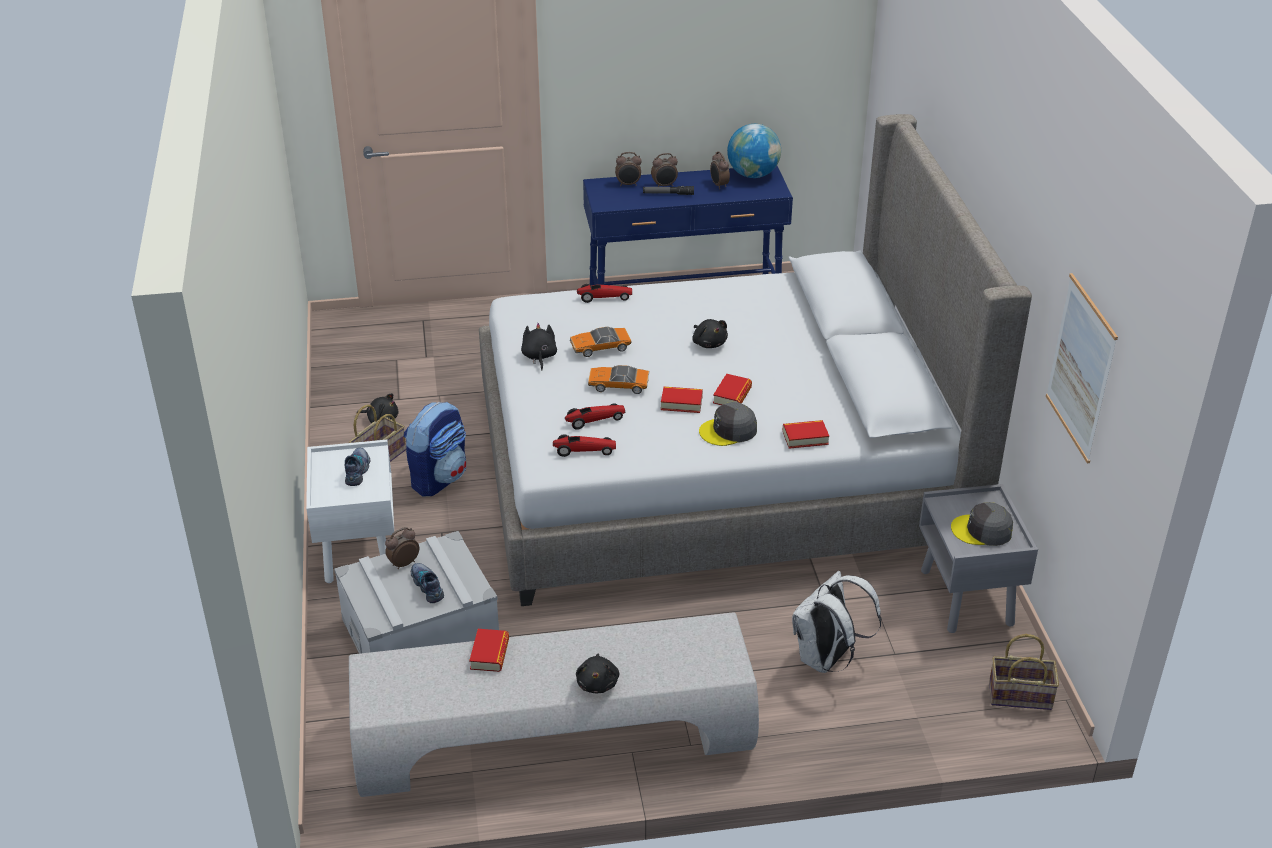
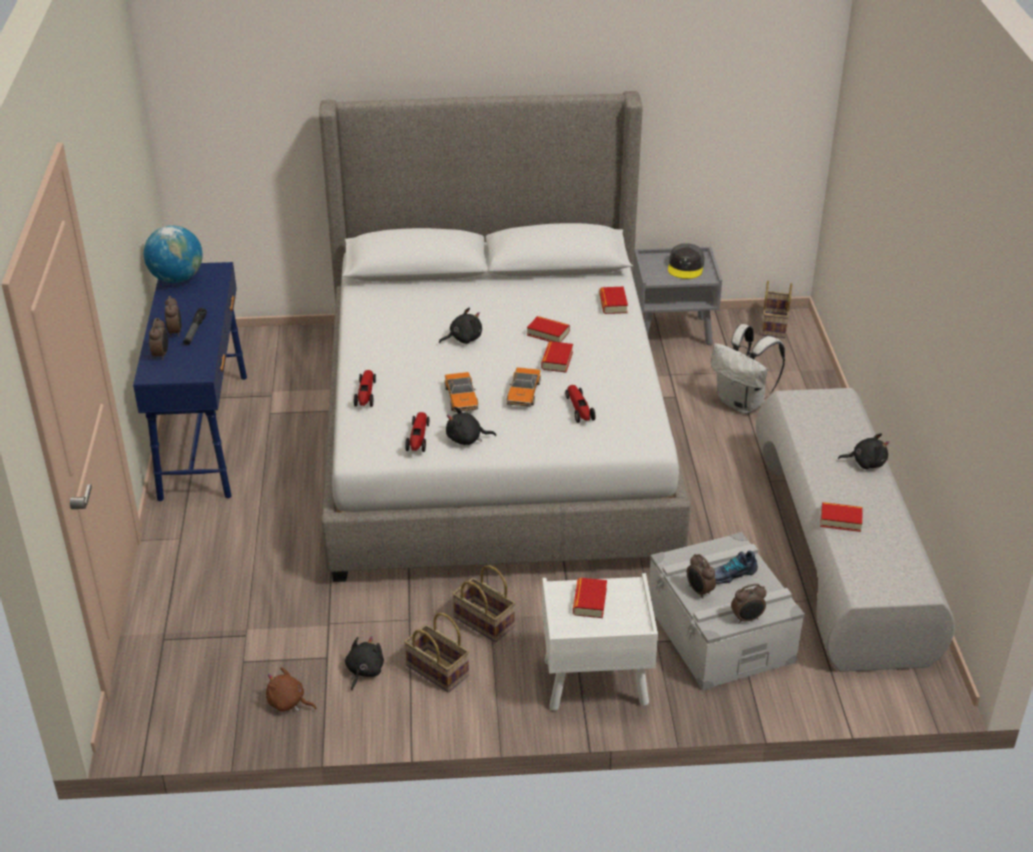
camera: 85 degrees left, 0 degrees up
shoe [345,448,371,486] -> book [573,578,607,618]
backpack [404,402,466,496] -> basket [452,565,516,642]
toy car [553,434,616,457] -> toy car moved to [405,412,429,452]
grey cap [699,402,757,446] -> none
alarm clock [710,151,730,190] -> alarm clock moved to [731,584,767,624]
picture [1046,273,1118,463] -> none
none -> brown plush toy [266,667,317,712]

